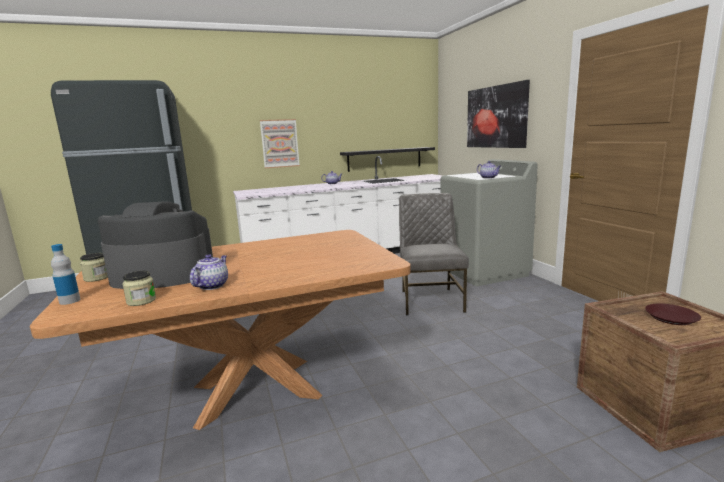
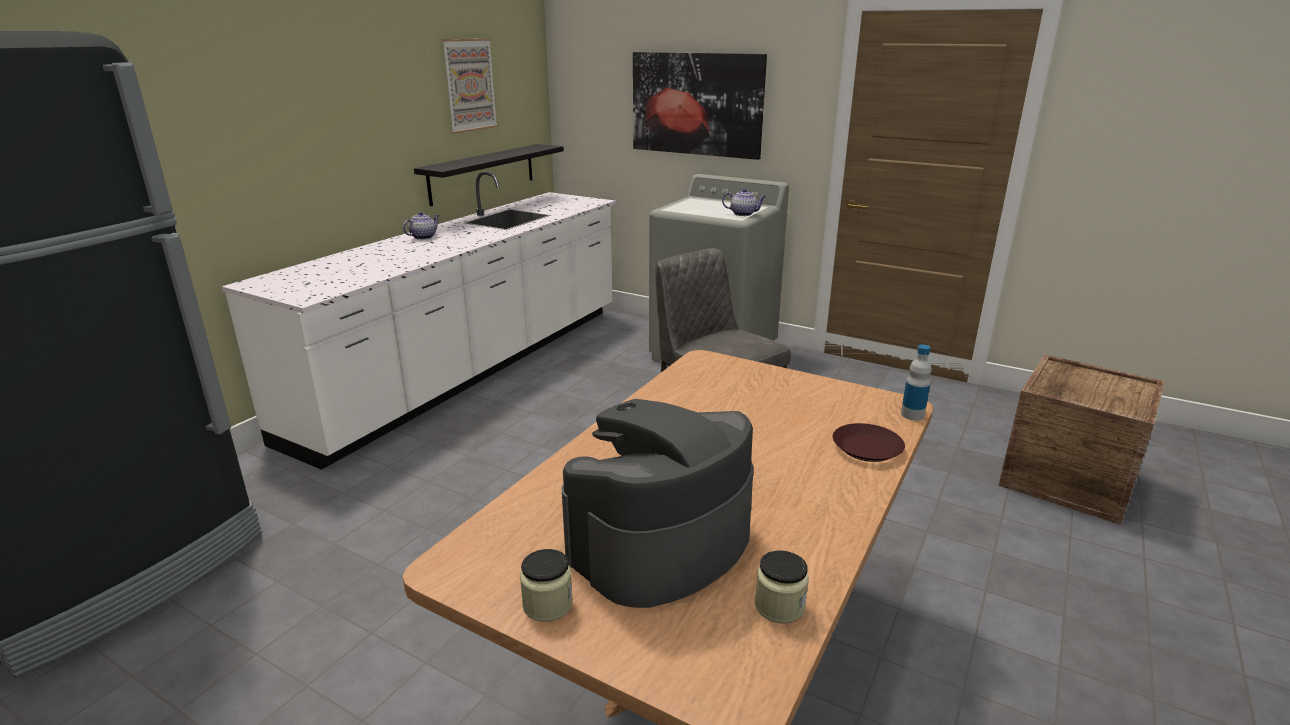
camera: 40 degrees left, 10 degrees up
bottle [51,244,80,305] -> bottle moved to [901,345,932,420]
teapot [190,254,228,290] -> none
picture [260,119,300,168] -> picture moved to [442,39,498,133]
brown plate [645,304,701,325] -> brown plate moved to [833,423,905,462]

